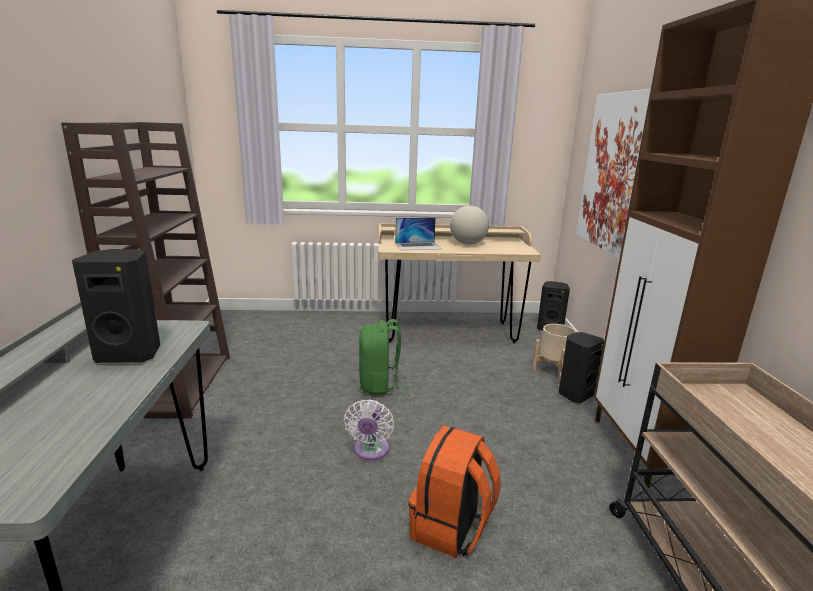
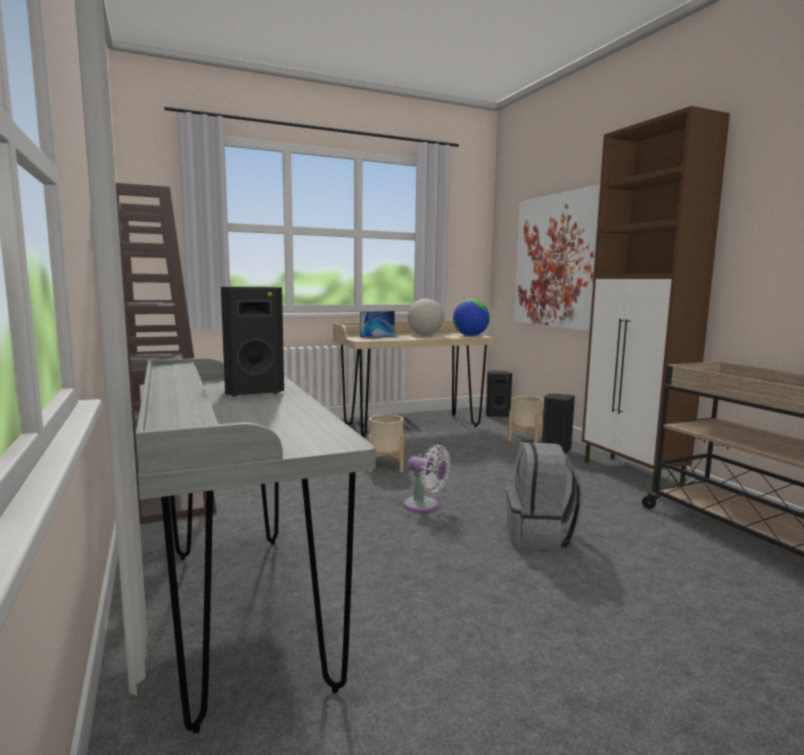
camera: 20 degrees left, 10 degrees down
white fan [344,399,394,460] -> white fan turned 45 degrees counterclockwise [404,445,450,512]
green backpack [359,319,408,395] -> beige planter [368,415,404,472]
orange backpack [408,426,501,558] -> grey backpack [506,442,583,550]
none -> globe [453,299,490,336]

